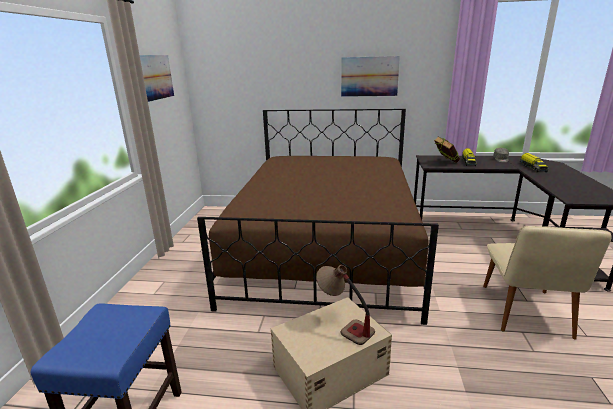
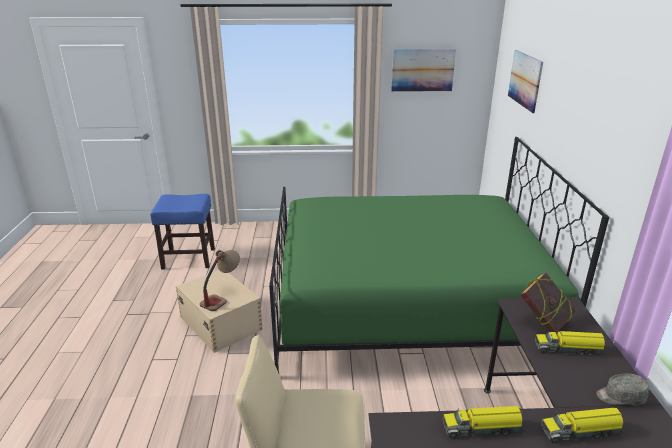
camera: 80 degrees right, 5 degrees up
brown bed [197,109,439,325] -> green bed [269,137,609,373]
picture [341,56,400,97] -> picture moved to [508,50,543,113]
none -> toy truck [443,406,524,438]

